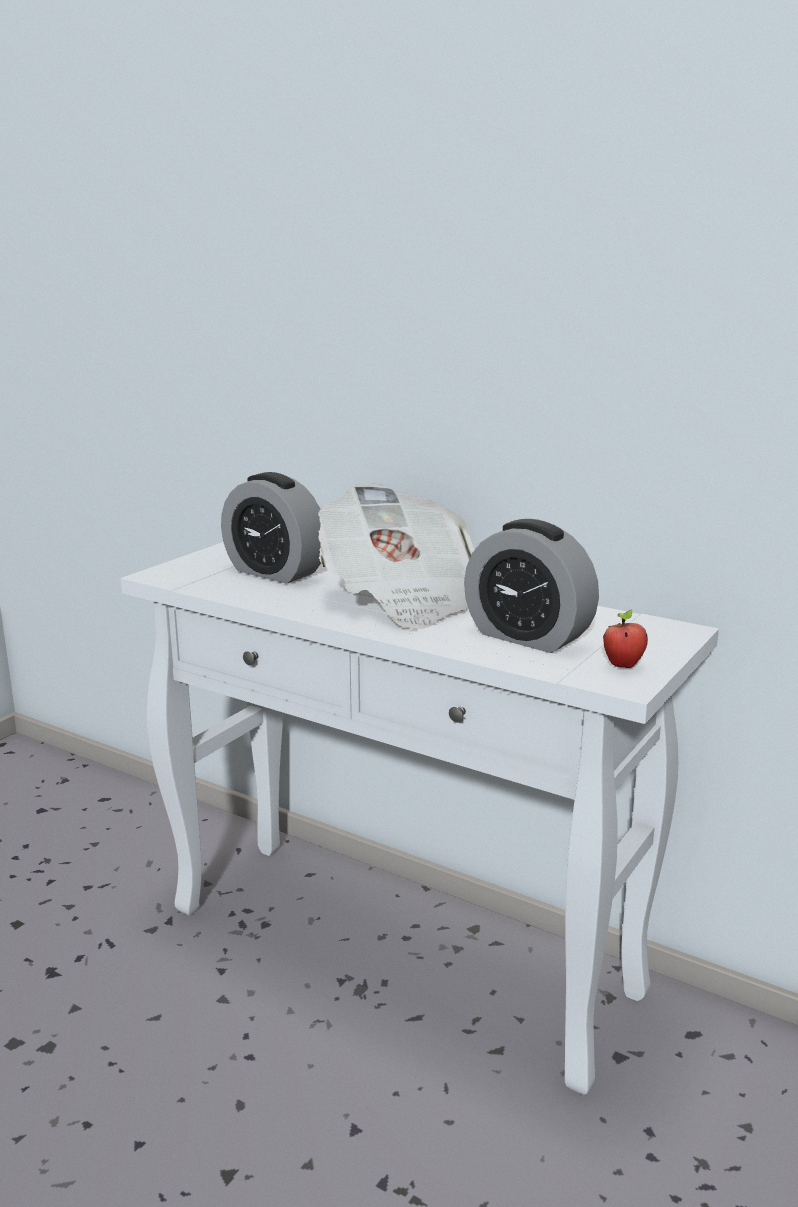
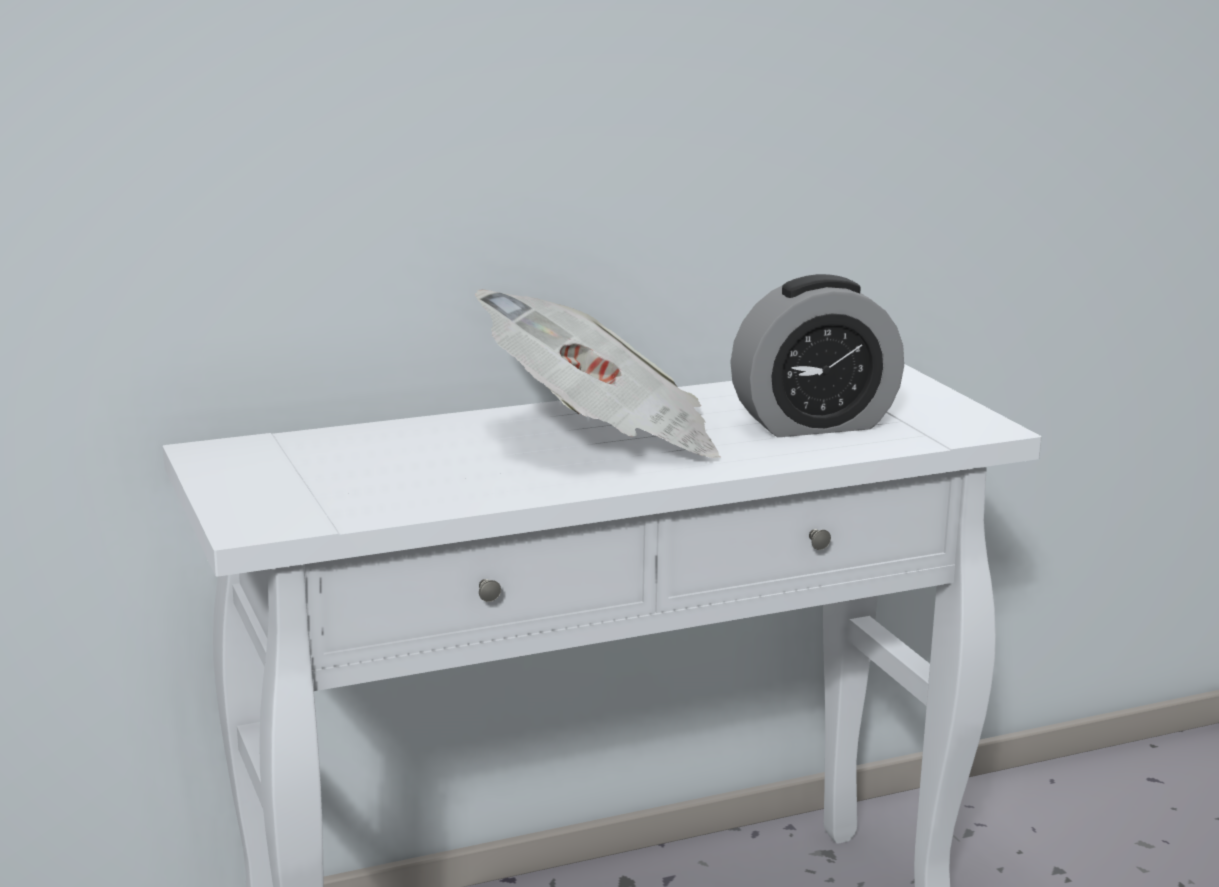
camera: 55 degrees left, 0 degrees up
alarm clock [221,472,321,584] -> none
apple [603,609,648,668] -> none

